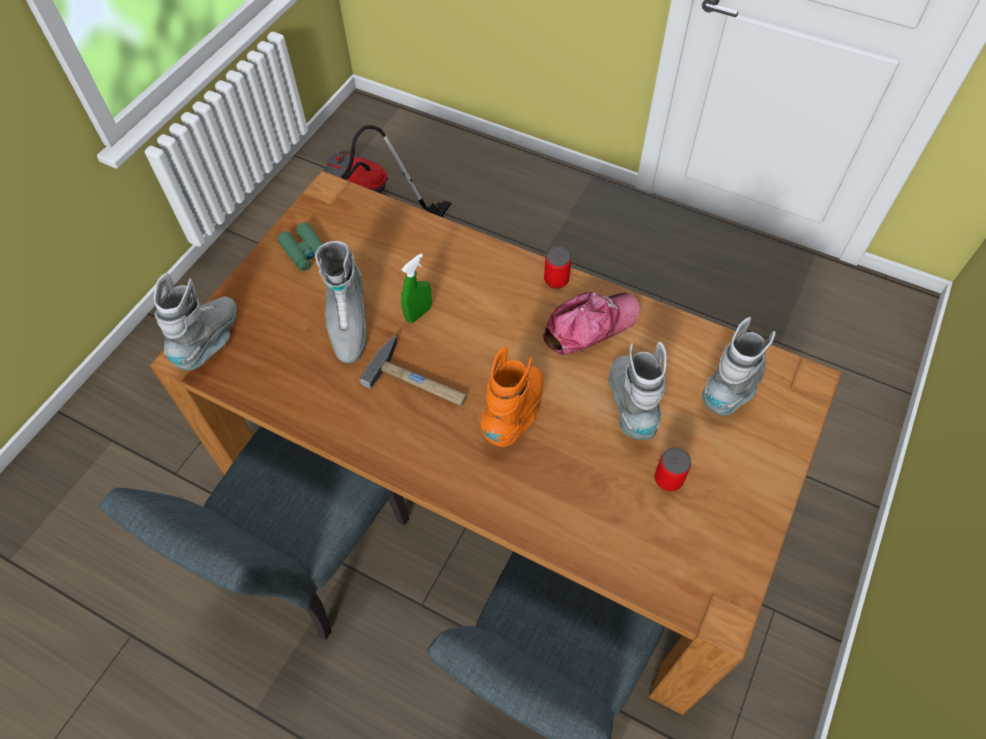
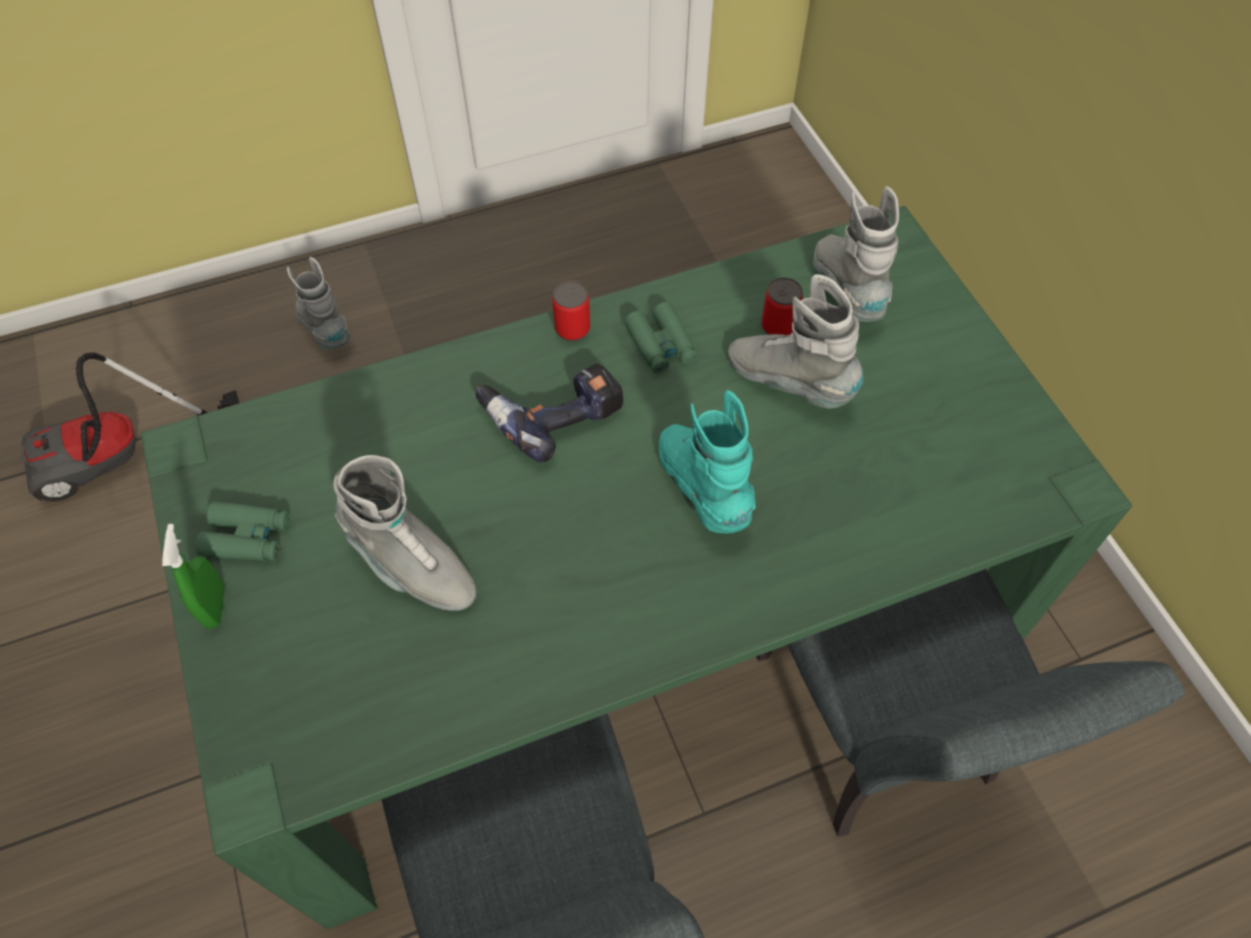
camera: 50 degrees left, 0 degrees up
brown dining table [150,171,842,715] -> green dining table [141,206,1132,929]
grey boot [154,273,237,370] -> grey boot moved to [287,257,350,350]
hammer [360,336,467,406] -> none
green spray bottle [401,253,432,323] -> green spray bottle moved to [162,524,225,628]
orange boot [481,346,543,447] -> turquoise boot [659,390,756,534]
cap [543,292,640,355] -> green binoculars [624,302,698,374]
can [655,447,691,491] -> can moved to [761,278,803,335]
none -> power drill [475,364,624,462]

